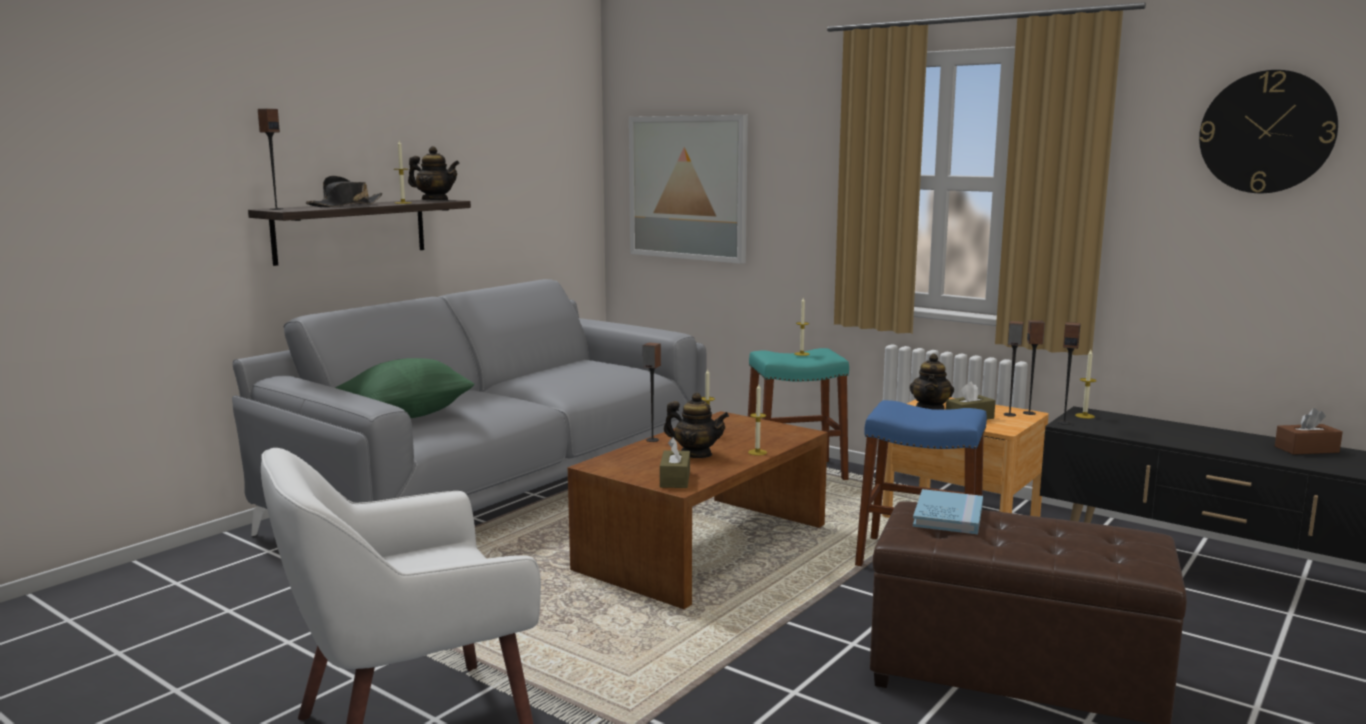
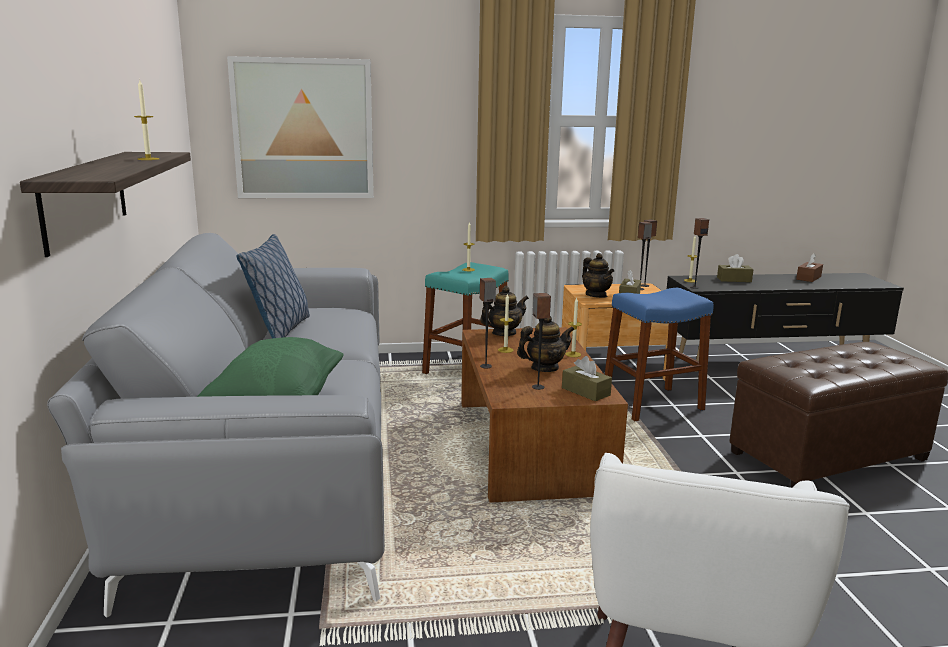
camera: 45 degrees left, 5 degrees up
speaker [258,109,283,210] -> speaker moved to [532,293,551,390]
black hat [306,176,382,207] -> none
teapot [408,146,460,200] -> teapot moved to [480,286,529,336]
blue book [913,489,983,535] -> none
wall clock [1199,70,1338,193] -> none
none -> pillow [237,234,310,339]
none -> brown tissue box [717,254,754,282]

